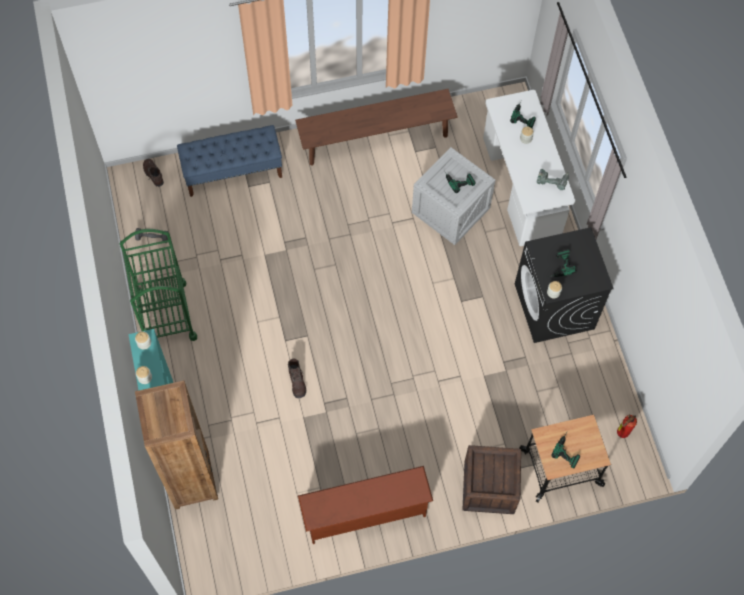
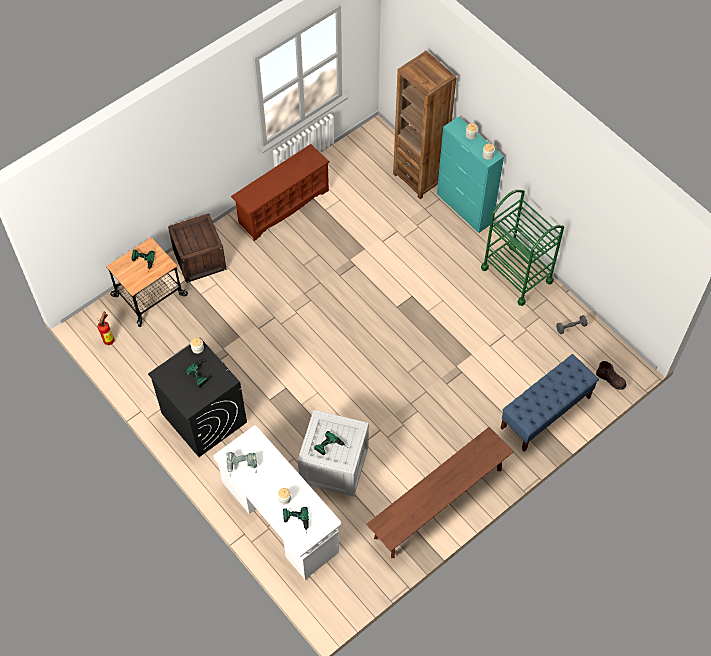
camera: 155 degrees right, 5 degrees down
brown boot [288,359,306,398] -> none

